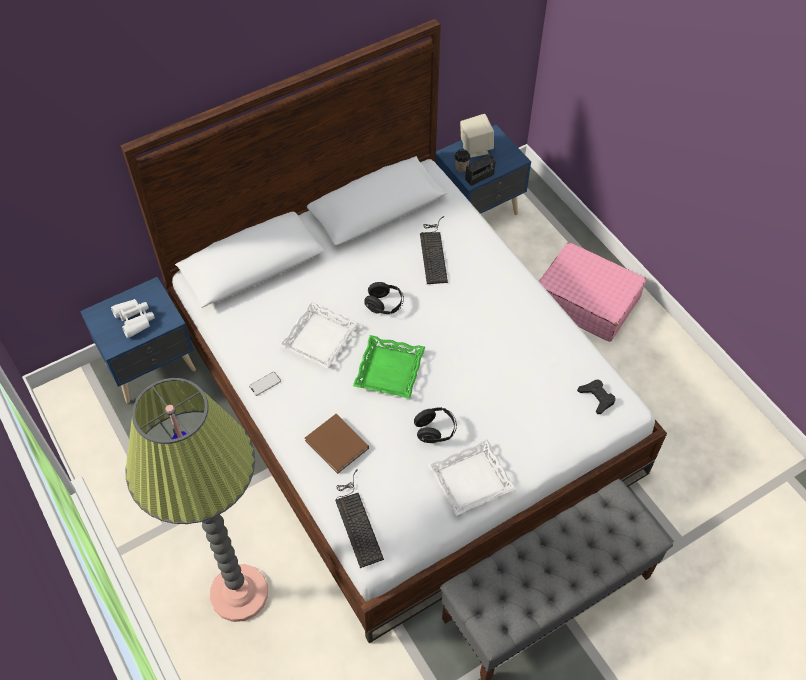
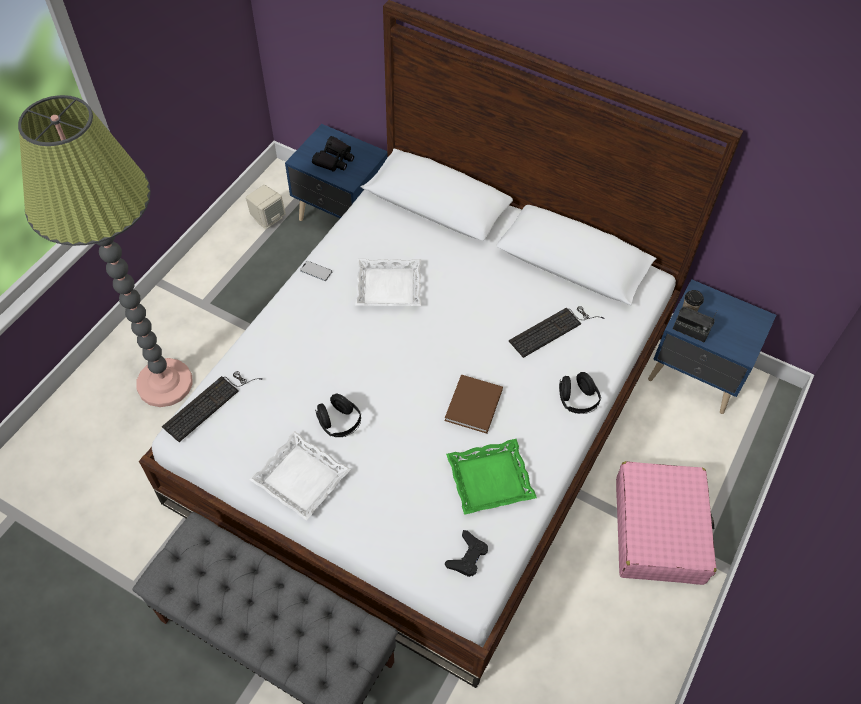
camera: 60 degrees right, 0 degrees up
white binoculars [111,299,155,338] -> black binoculars [312,136,354,172]
brown book [305,414,369,474] -> brown book moved to [445,375,503,434]
green tray [353,335,425,399] -> green tray moved to [446,439,537,515]
black headphones [364,282,404,314] -> black headphones moved to [559,372,601,414]
beige speaker [460,114,494,158] -> beige speaker moved to [246,185,286,230]

